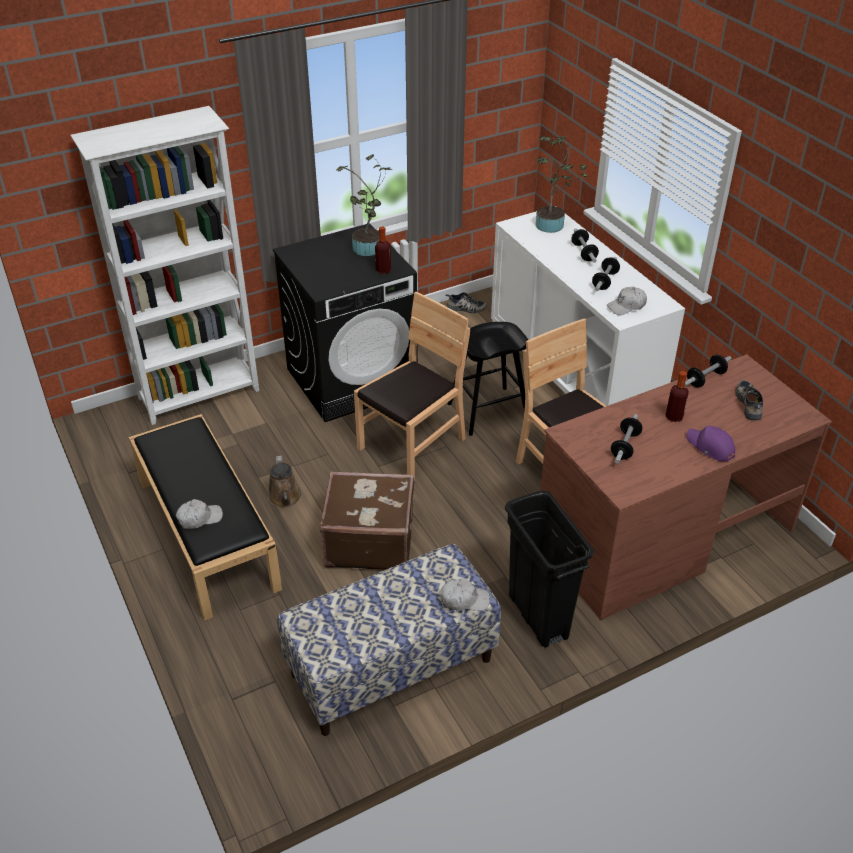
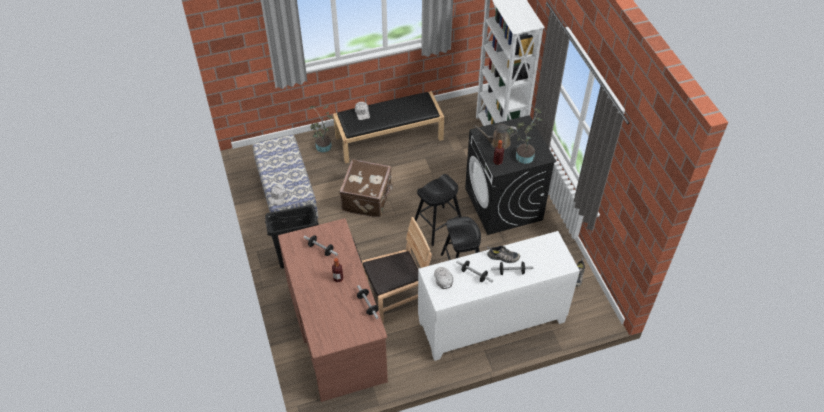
camera: 100 degrees right, 10 degrees up
brown watering can [268,455,302,507] -> brown watering can moved to [473,124,517,150]
brown chair [354,292,470,481] -> black stool [415,174,461,246]
potted plant [536,136,588,233] -> potted plant moved to [309,105,333,152]
purple cap [687,426,735,461] -> none
shoe [736,380,763,420] -> shoe moved to [487,246,520,263]

